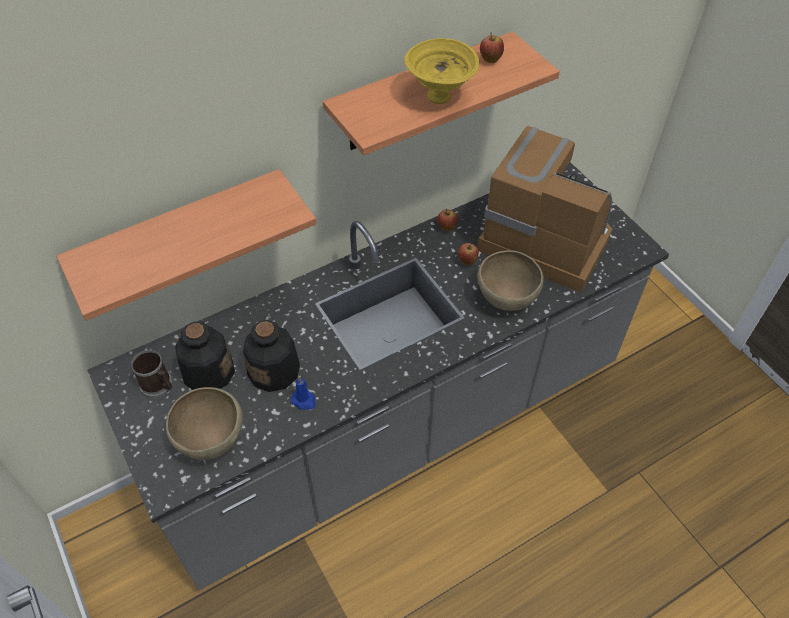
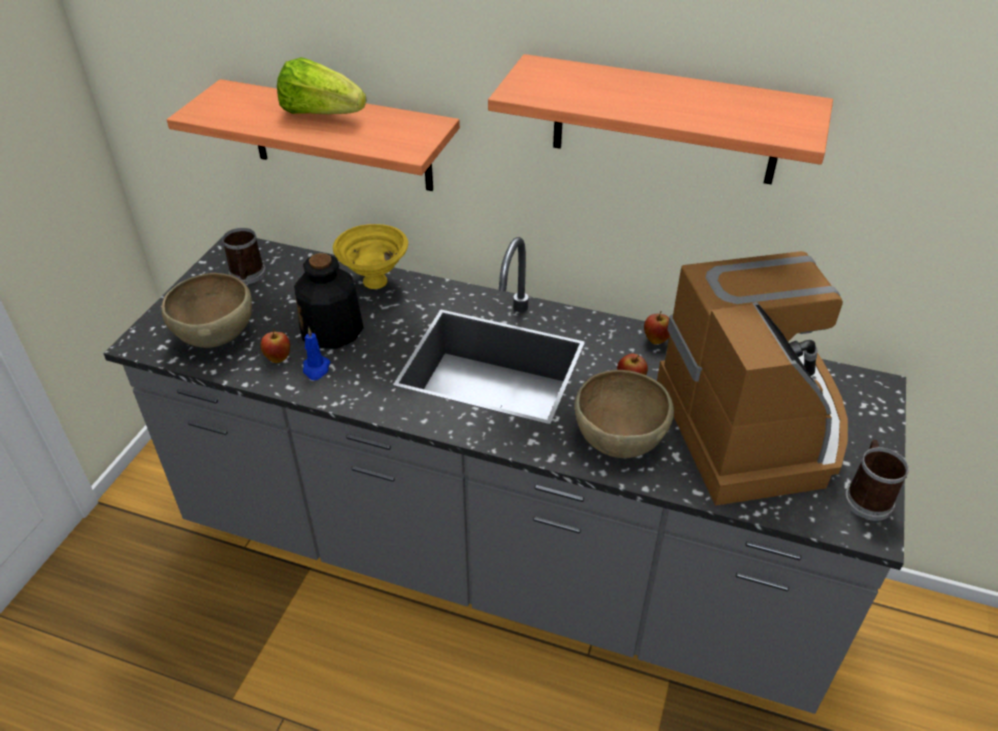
camera: 50 degrees right, 10 degrees down
bottle [175,322,235,390] -> none
yellow bowl [404,38,480,104] -> yellow bowl moved to [333,224,408,289]
apple [480,33,504,63] -> apple moved to [261,329,290,363]
none -> lettuce [277,57,366,114]
none -> mug [844,440,909,521]

